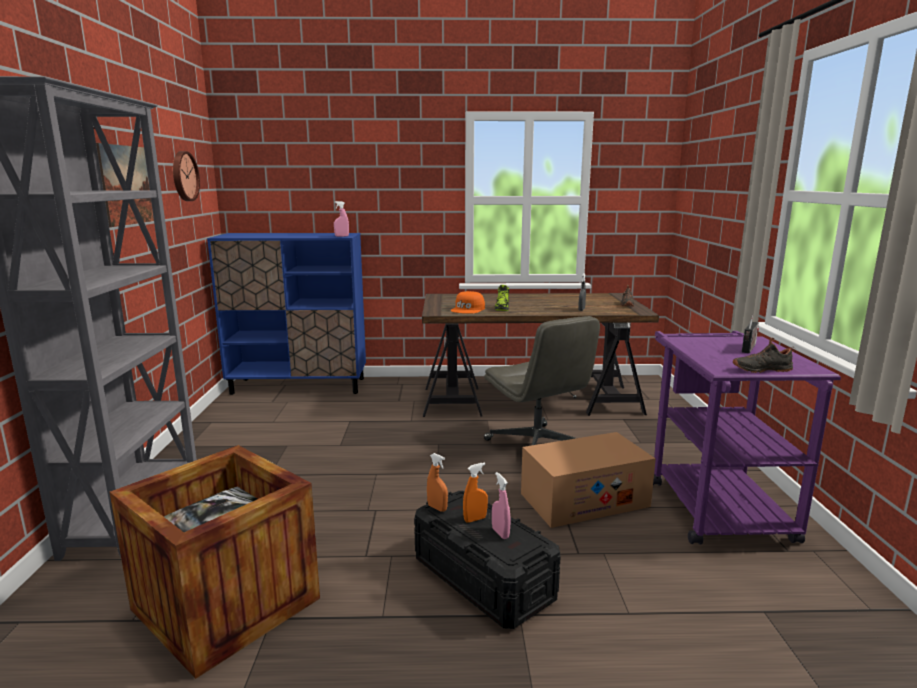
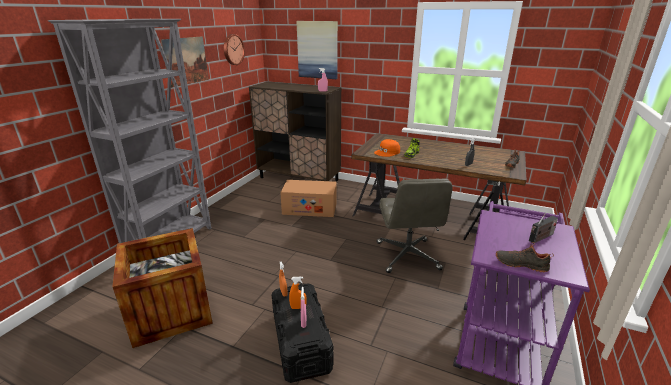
camera: 25 degrees right, 10 degrees up
blue cabinet [207,233,366,395] -> brown cabinet [249,82,341,181]
cardboard box [521,432,656,528] -> cardboard box moved to [280,180,337,217]
none -> picture [296,21,338,79]

